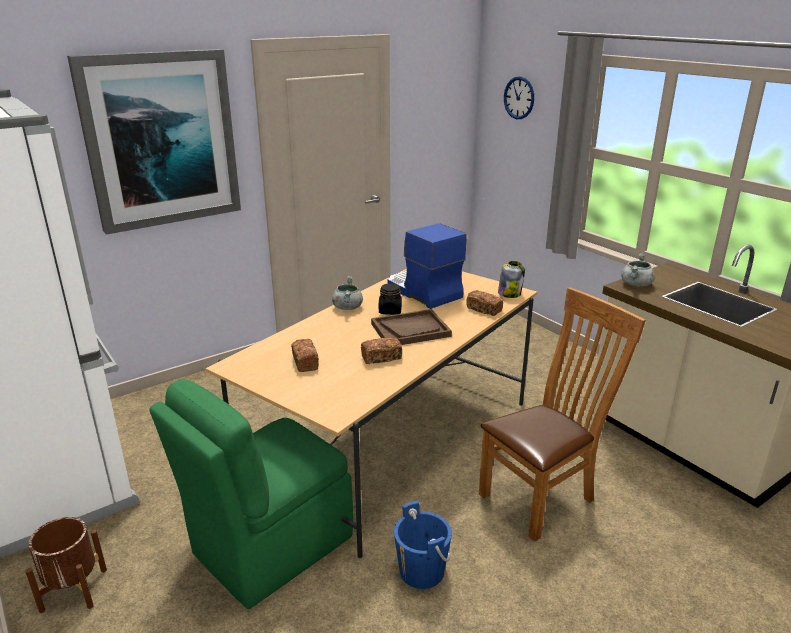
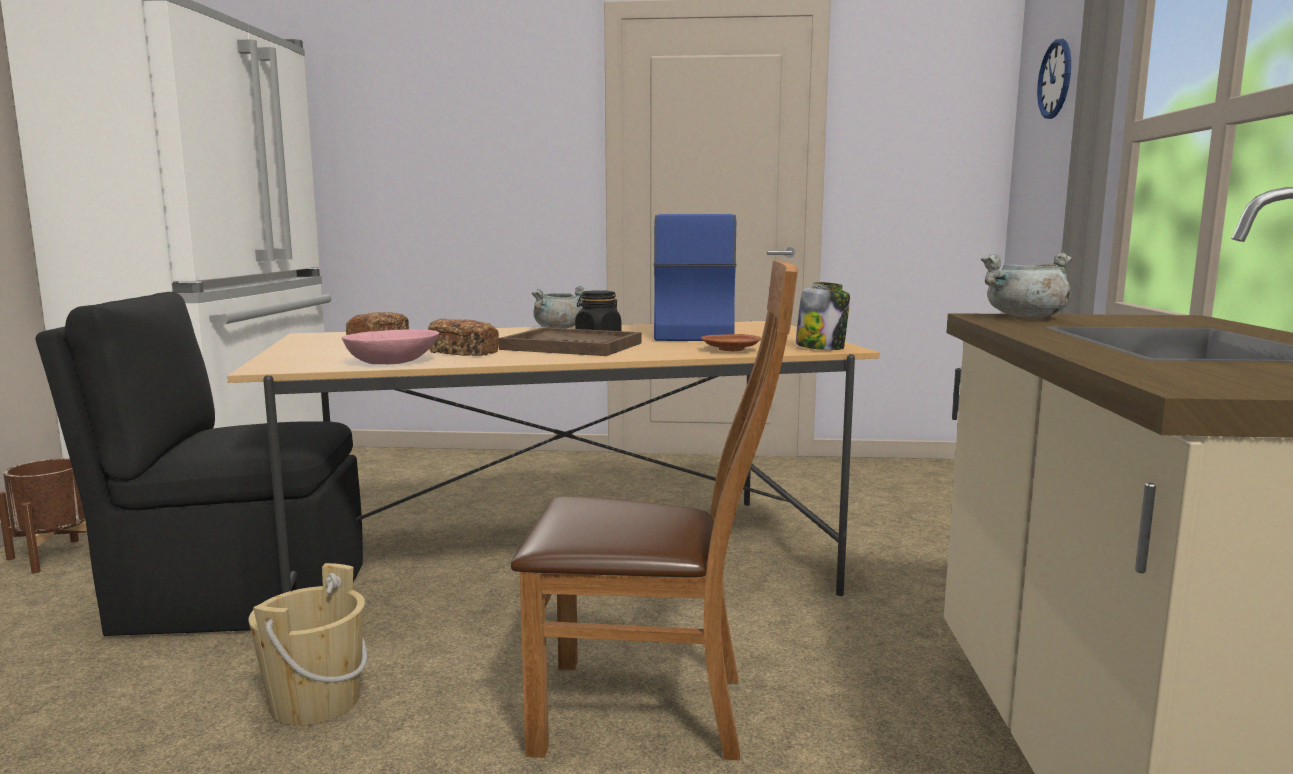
camera: 40 degrees right, 15 degrees down
picture [67,49,241,235] -> none
green chair [149,379,353,609] -> black chair [35,292,363,636]
blue bucket [394,501,452,589] -> beige bucket [248,563,367,726]
bread [466,290,503,316] -> brown plate [701,334,761,351]
none -> pink bowl [342,329,439,364]

